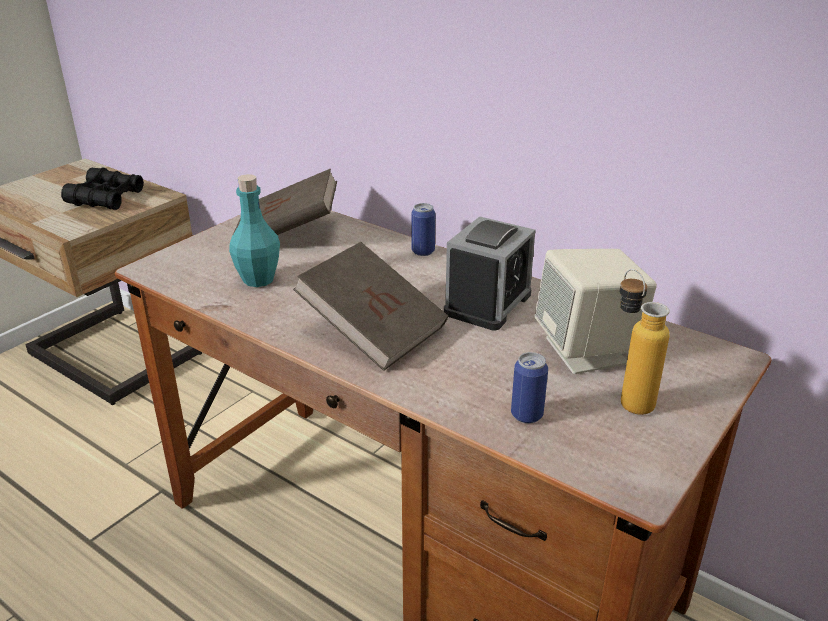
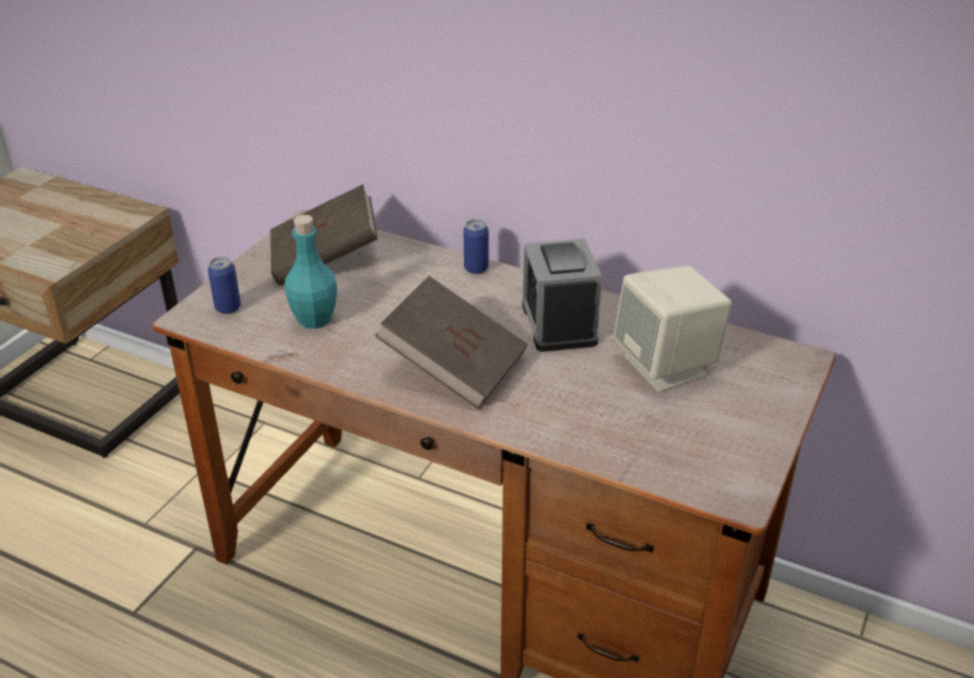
camera: 10 degrees left, 5 degrees up
black binoculars [61,168,144,210] -> none
alarm clock [444,217,535,330] -> alarm clock turned 150 degrees clockwise [522,239,602,352]
can [511,352,548,424] -> can moved to [208,257,241,314]
bottle [620,269,670,415] -> none

